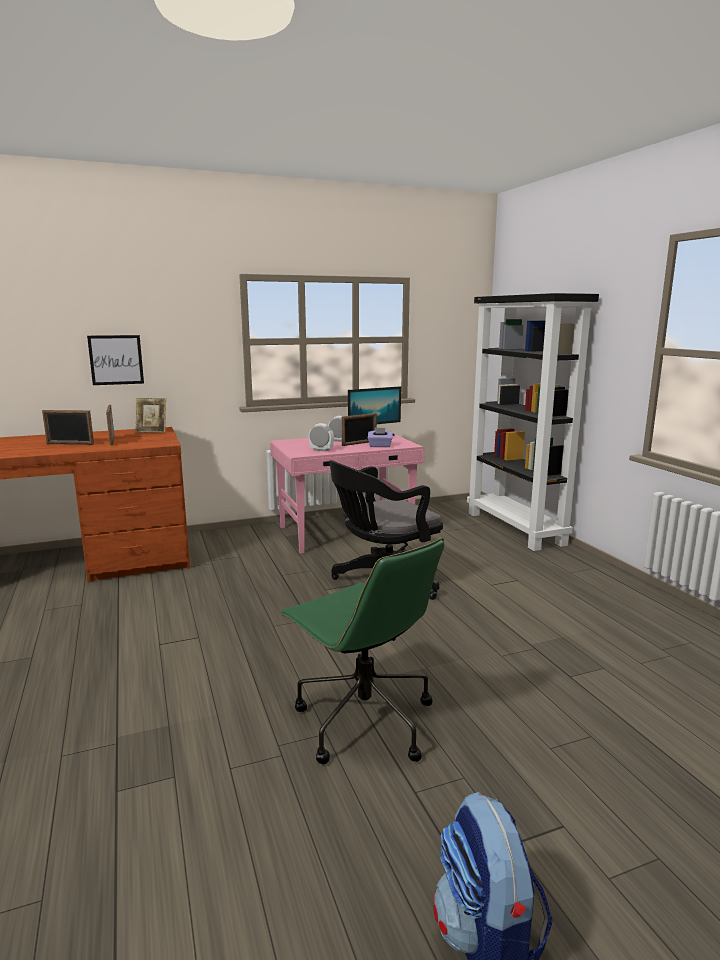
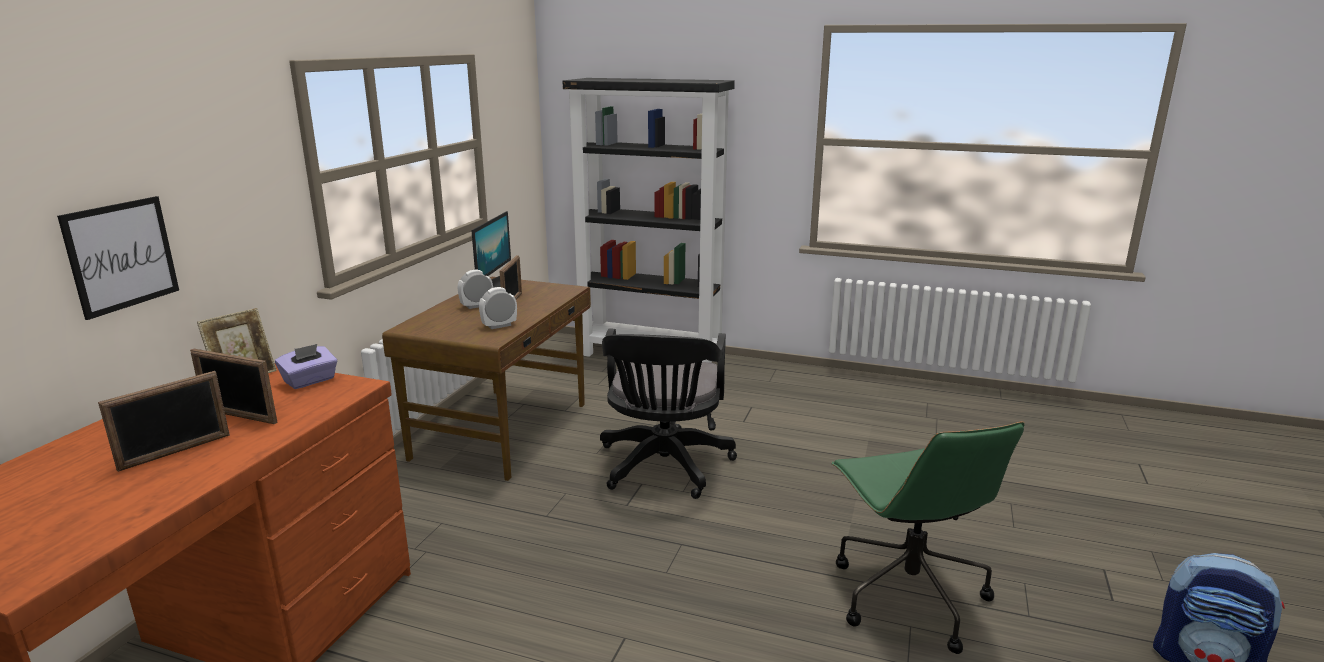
camera: 50 degrees left, 5 degrees up
pink desk [270,435,425,554] -> brown desk [382,277,591,481]
green office chair [279,538,444,764] -> green office chair turned 75 degrees clockwise [831,421,1024,654]
purple tissue box [368,428,393,447] -> purple tissue box moved to [275,344,337,389]

